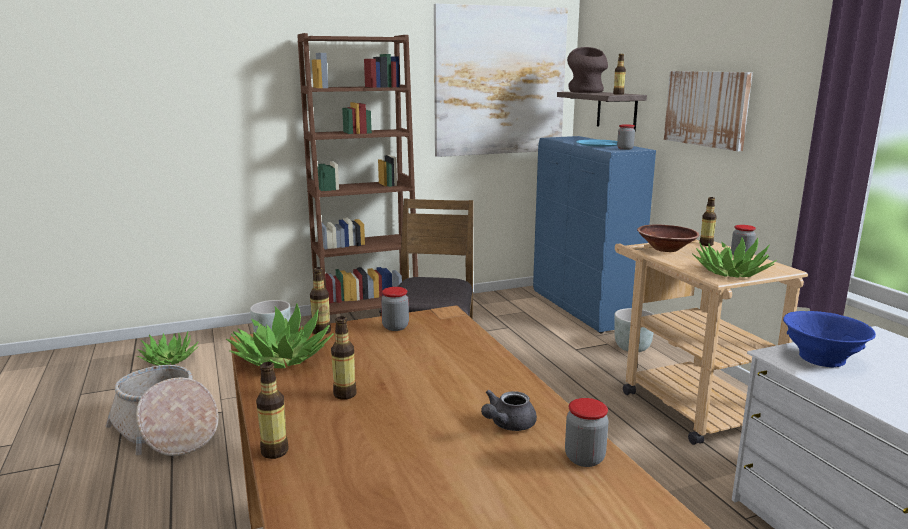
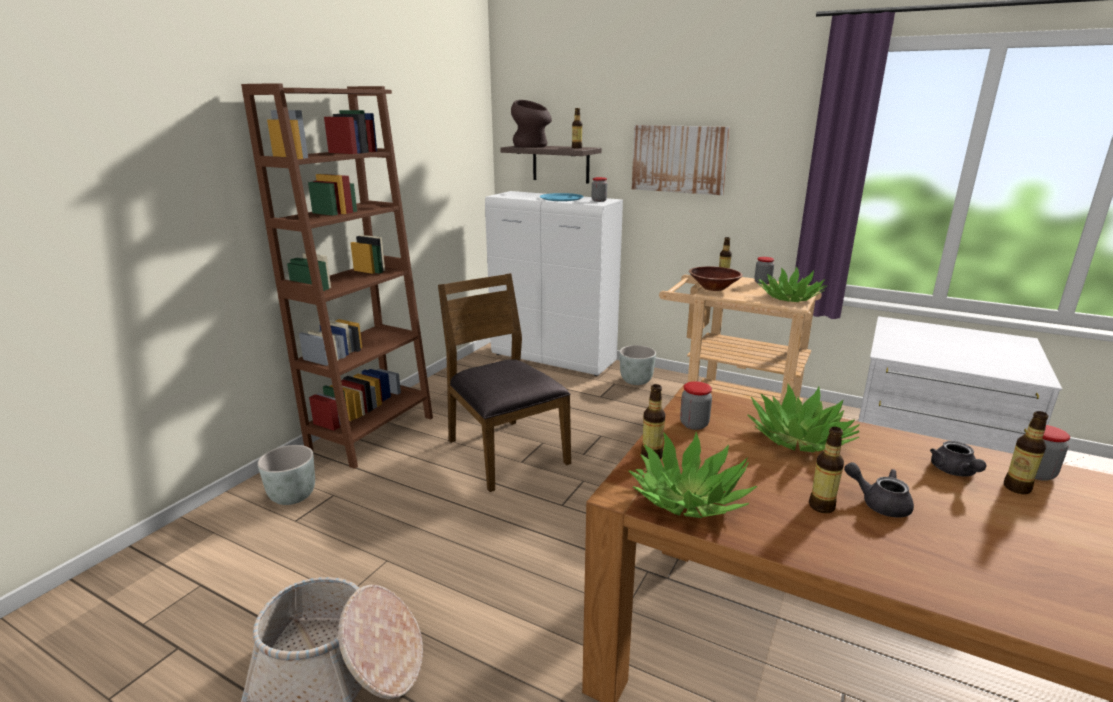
camera: 40 degrees left, 5 degrees up
potted plant [137,331,199,366] -> potted plant moved to [748,384,859,452]
bottle [256,362,289,459] -> bottle moved to [1004,411,1049,494]
picture [434,4,568,157] -> none
blue cabinet [533,136,656,333] -> white cabinet [485,191,623,376]
blue bowl [783,311,876,368] -> none
none -> grey teapot [844,462,914,518]

